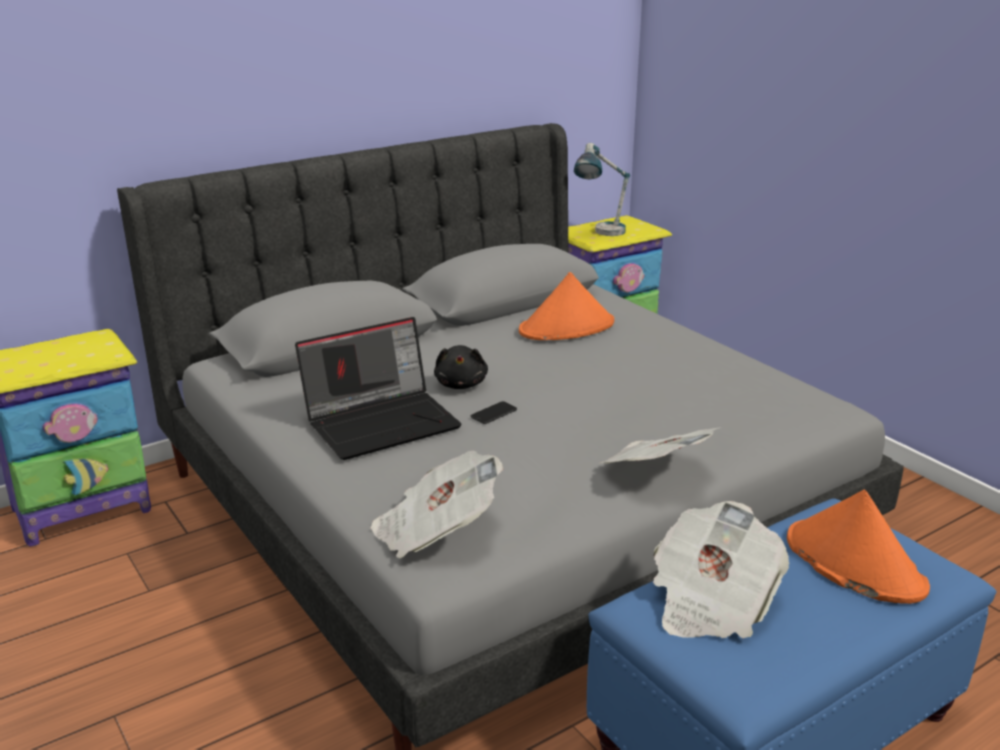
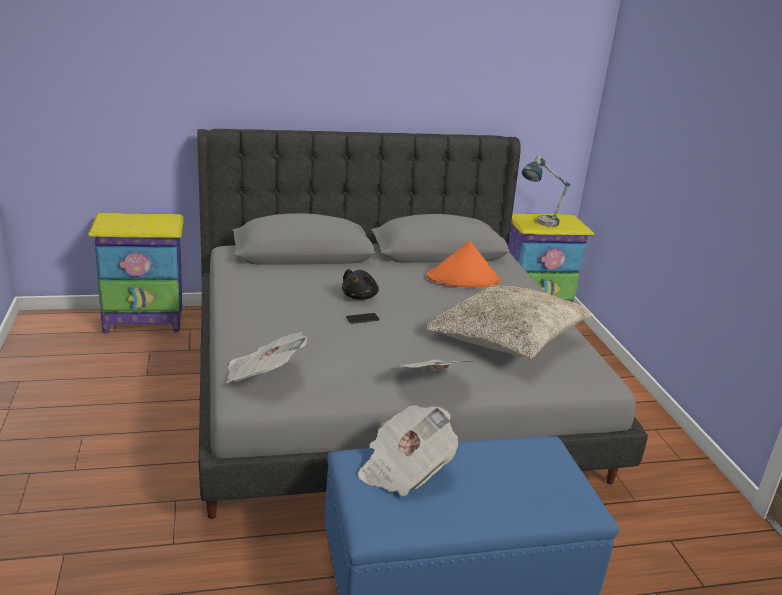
camera: 20 degrees right, 0 degrees up
laptop [295,317,462,460] -> none
orange hat [787,490,930,604] -> none
none -> beige pillow [427,285,591,359]

